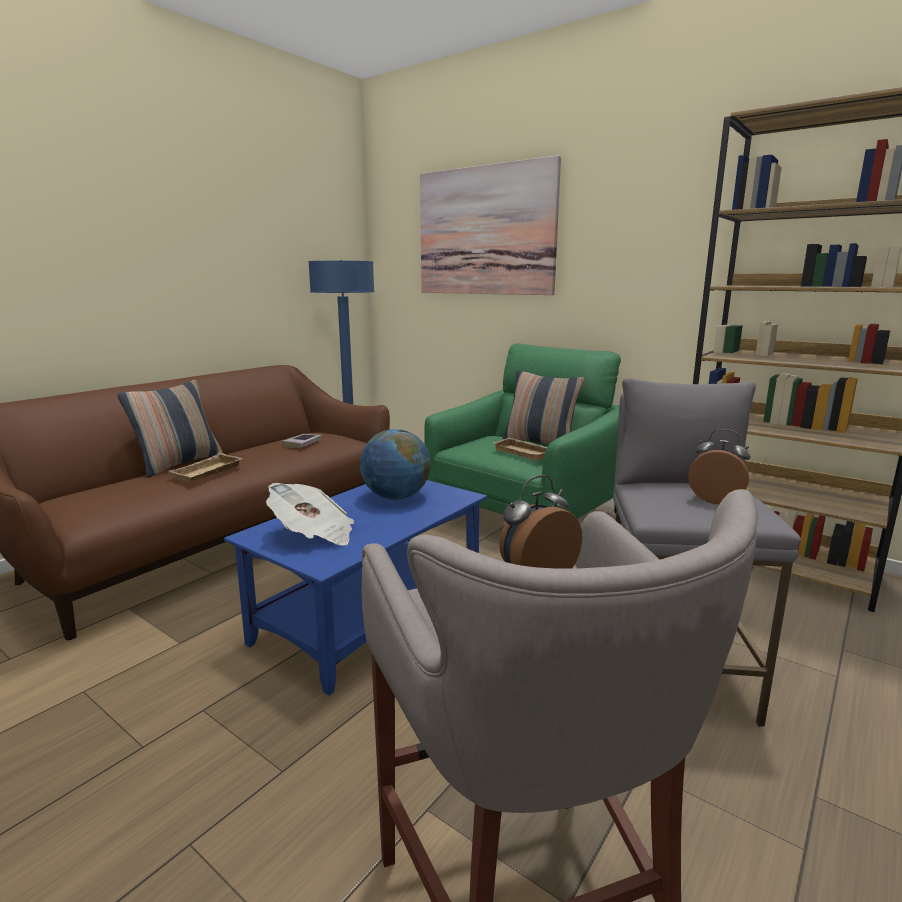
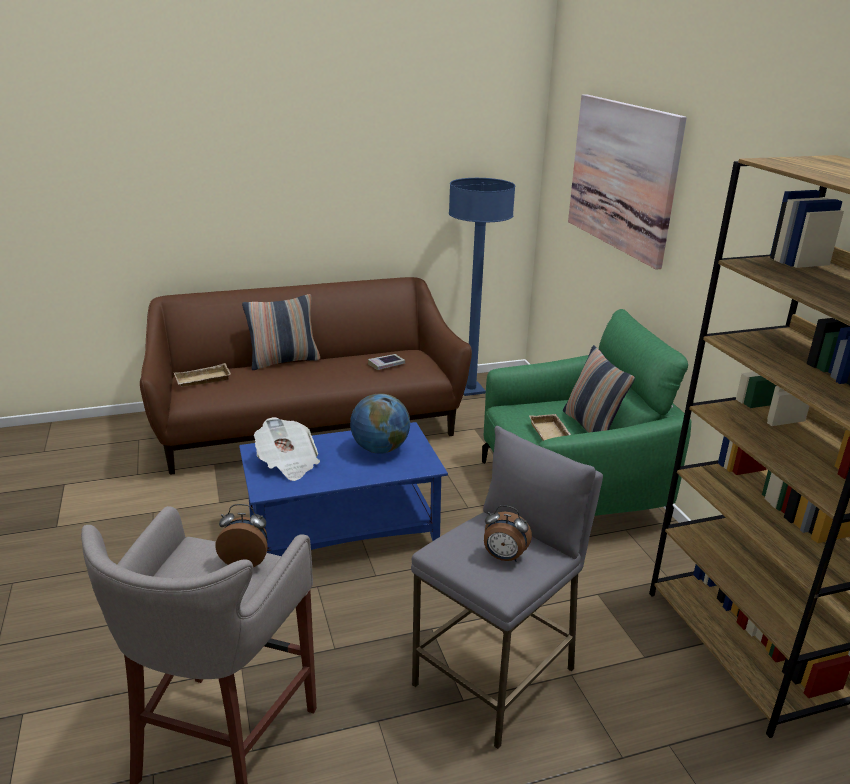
camera: 35 degrees right, 10 degrees up
beige tray [169,453,242,482] -> beige tray moved to [174,363,231,387]
alarm clock [688,429,751,504] -> alarm clock turned 135 degrees clockwise [484,505,532,562]

